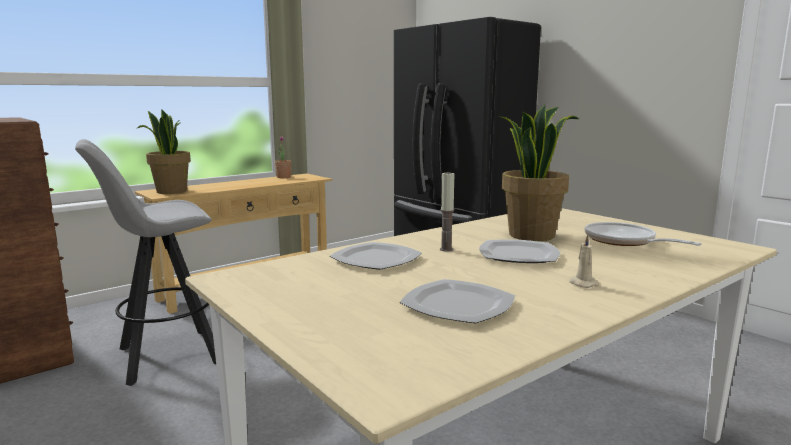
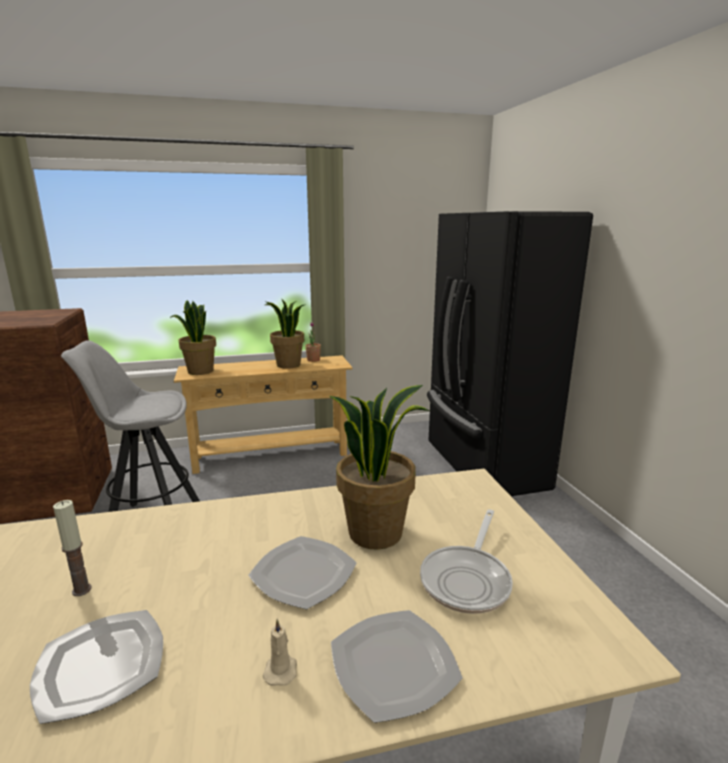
camera: 25 degrees right, 5 degrees up
plate [330,242,422,270] -> plate moved to [331,610,463,723]
candle [440,172,454,252] -> candle moved to [53,500,92,596]
frying pan [585,222,701,246] -> frying pan turned 150 degrees counterclockwise [420,509,513,614]
none -> potted plant [265,298,306,369]

